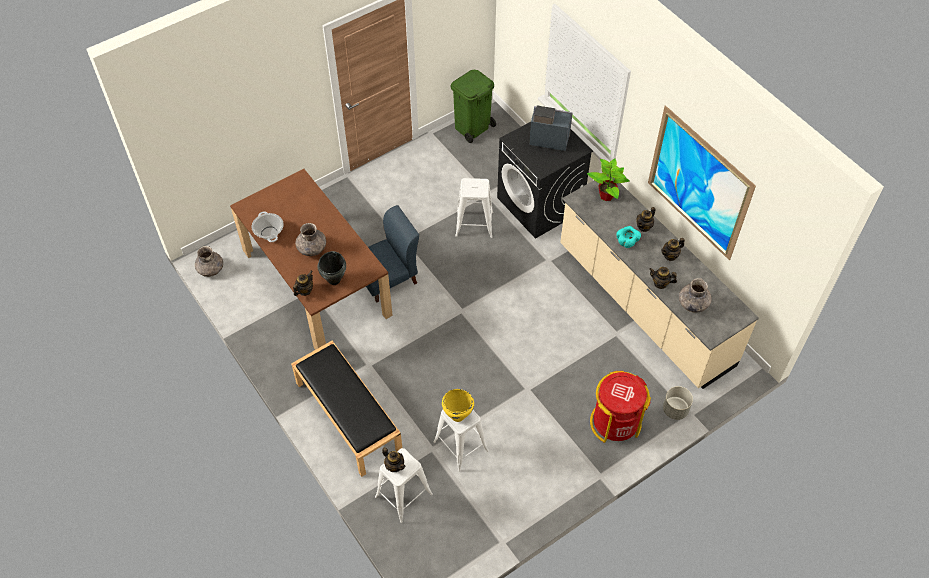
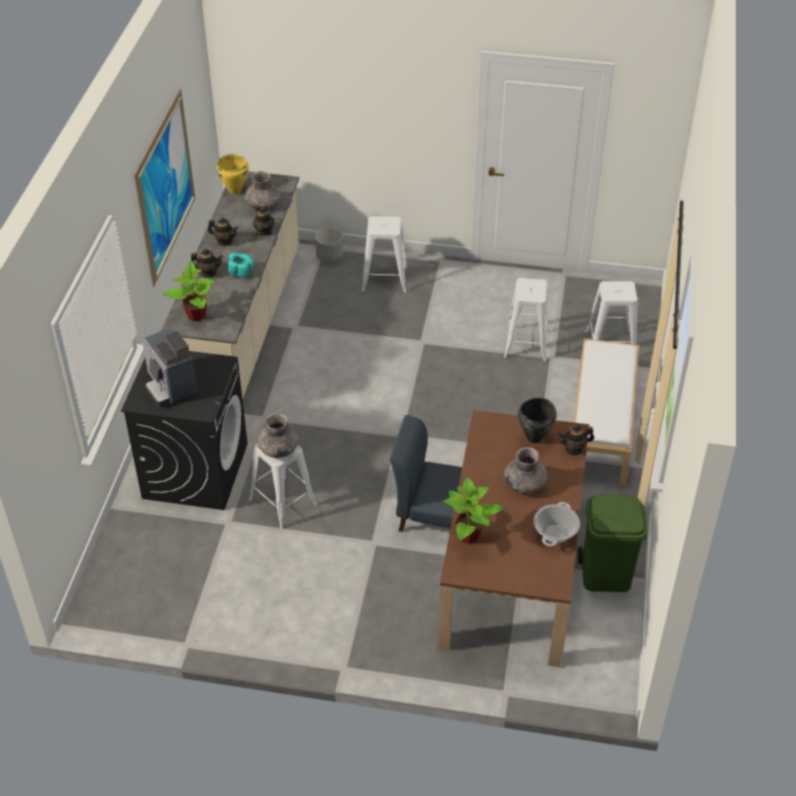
camera: 135 degrees left, 10 degrees down
grey vase [195,246,223,277] -> grey vase moved to [258,413,298,458]
black bench [291,341,402,477] -> white bench [574,339,639,486]
teapot [382,447,405,472] -> none
yellow cooking pot [442,389,474,422] -> yellow cooking pot moved to [217,154,249,194]
green trash can [451,70,496,143] -> green trash can moved to [578,494,648,592]
red trash can [590,371,651,443] -> white stool [362,216,408,292]
none -> potted plant [443,477,504,544]

